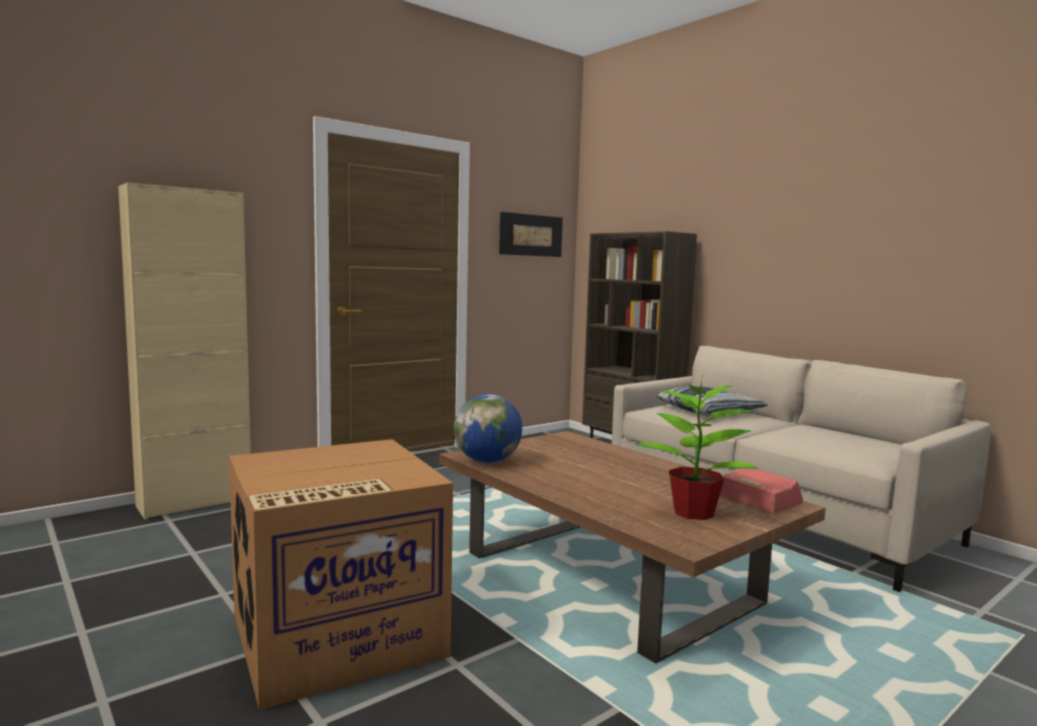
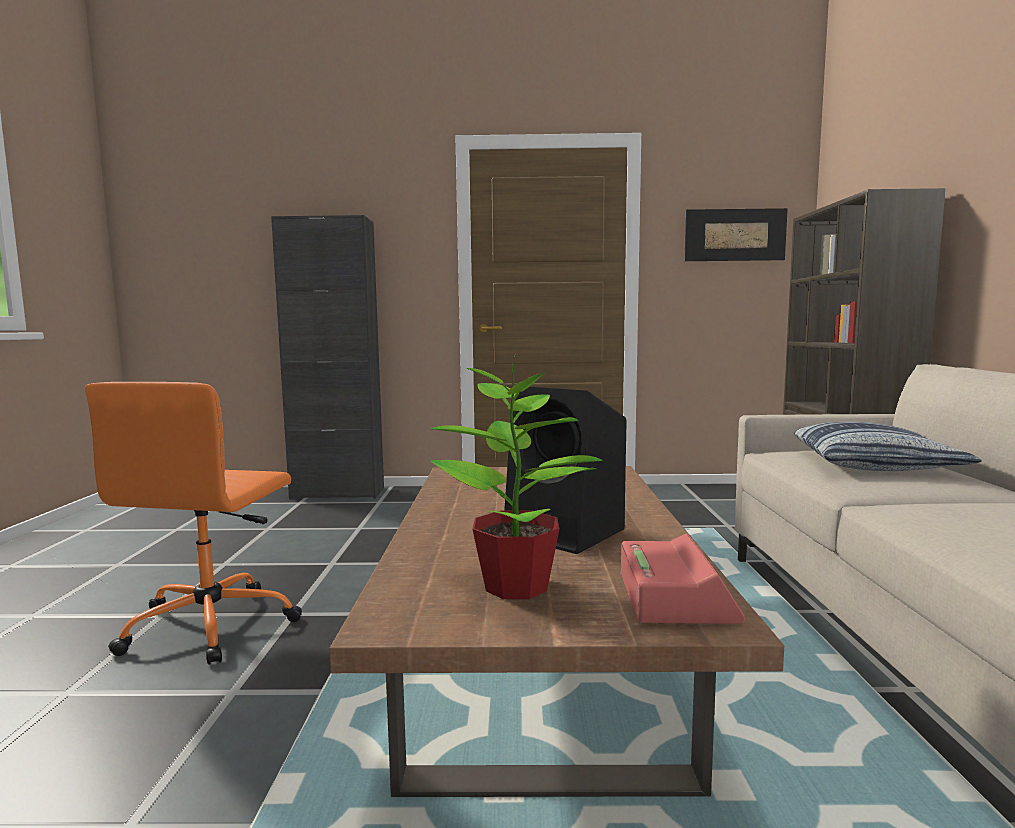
camera: 40 degrees right, 0 degrees up
beige cabinet [118,182,251,520] -> black cabinet [271,215,384,499]
cardboard box [229,439,453,710] -> orange office chair [85,382,302,665]
globe [454,394,522,463] -> none
none -> black speaker [504,387,627,554]

